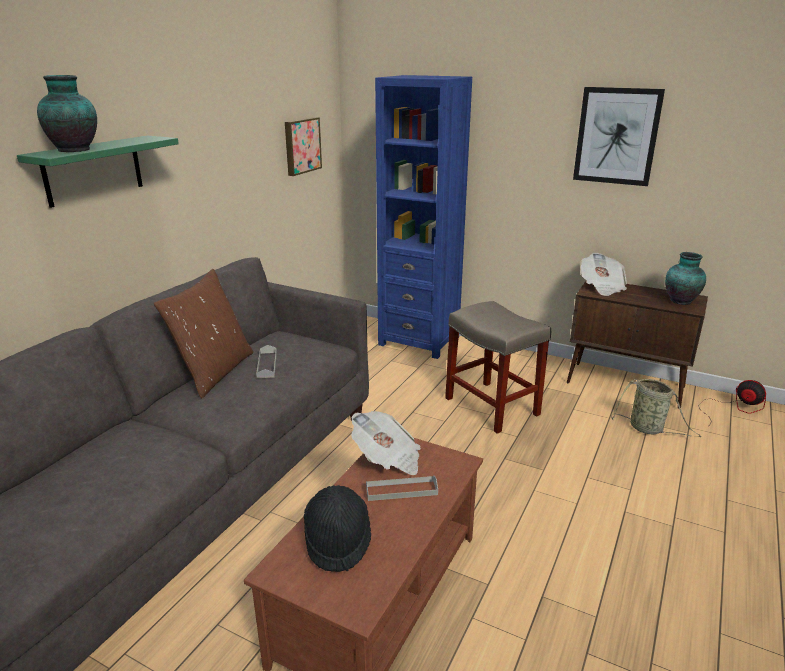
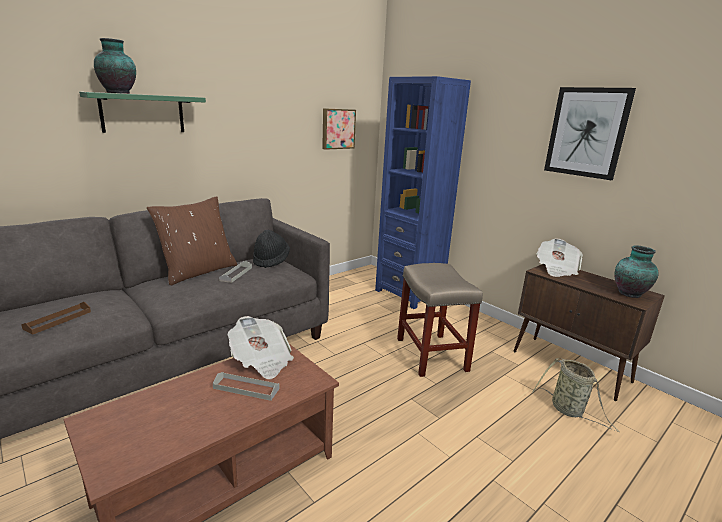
camera: 20 degrees right, 5 degrees down
black hat [304,485,371,572] -> black hat moved to [253,230,290,268]
fan [698,380,766,420] -> none
none -> brown tray [21,302,91,335]

